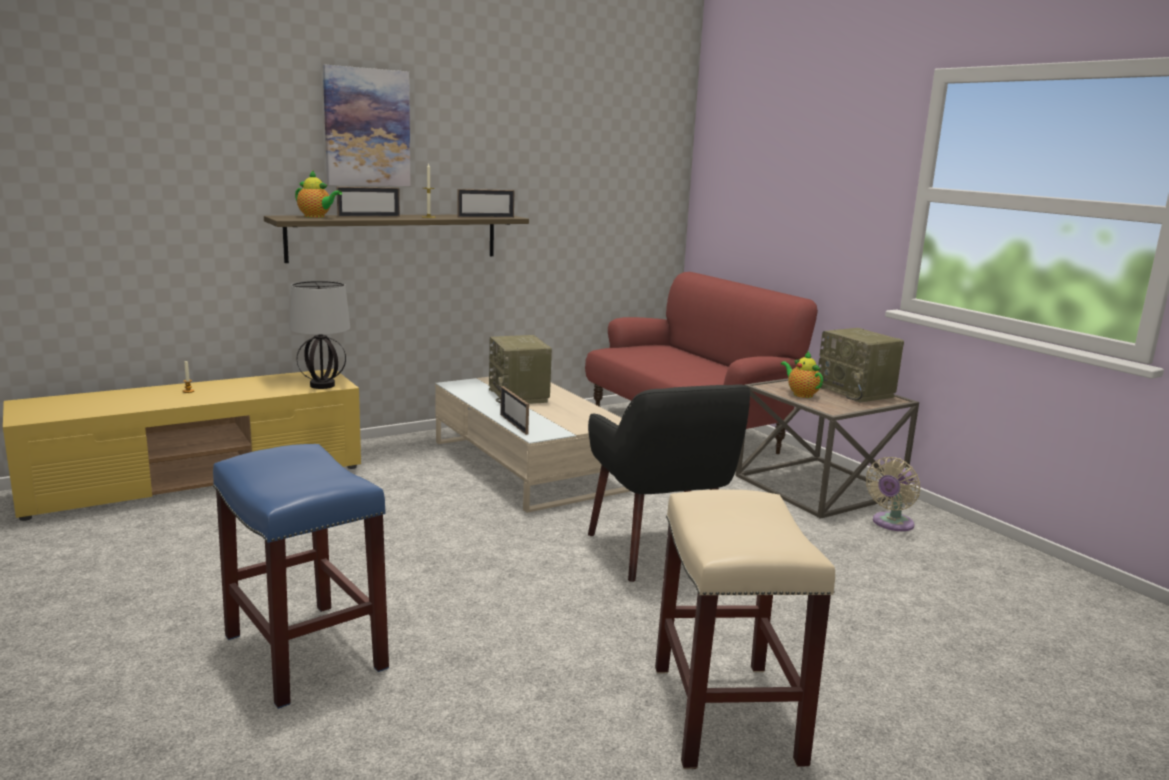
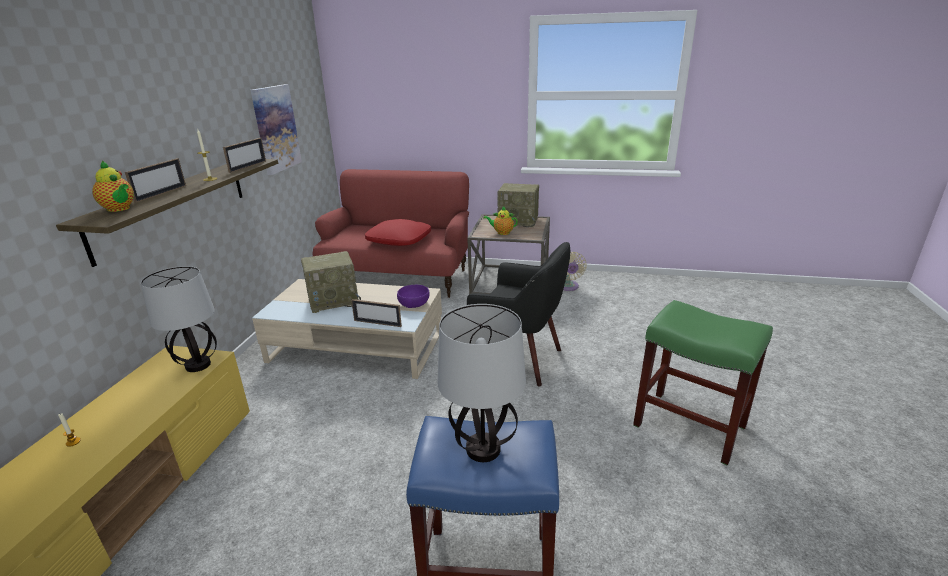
camera: 45 degrees left, 10 degrees up
teapot [295,170,342,218] -> teapot turned 60 degrees clockwise [92,161,134,212]
picture [323,65,410,186] -> picture moved to [251,84,302,175]
radio [489,335,552,404] -> radio turned 45 degrees counterclockwise [301,251,361,313]
beige stool [655,490,835,769] -> green stool [633,300,773,466]
none -> red pillow [365,219,431,246]
none -> purple bowl [397,285,430,308]
none -> table lamp [437,304,526,462]

